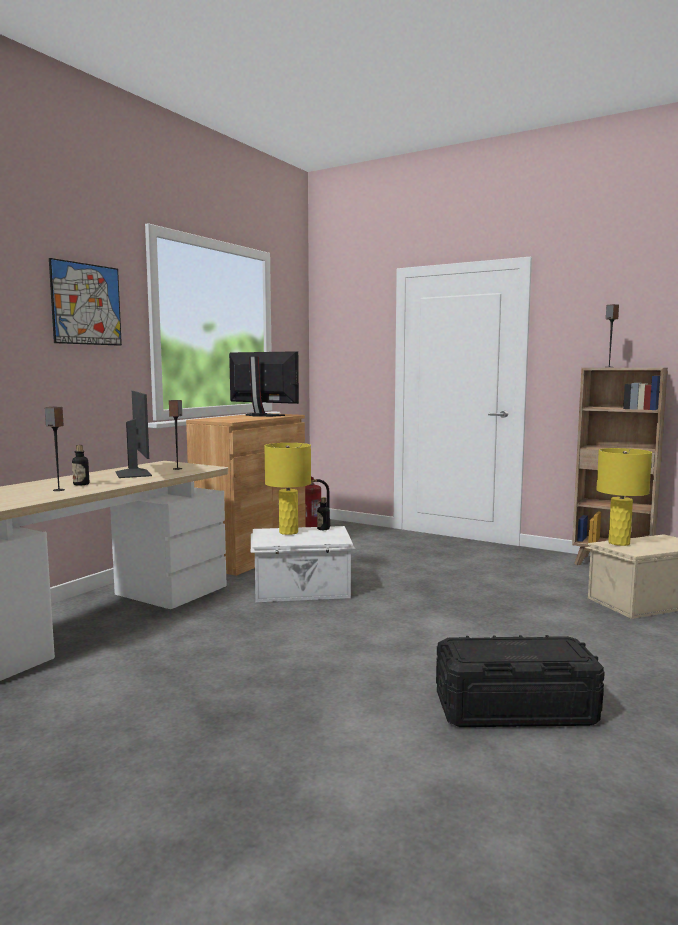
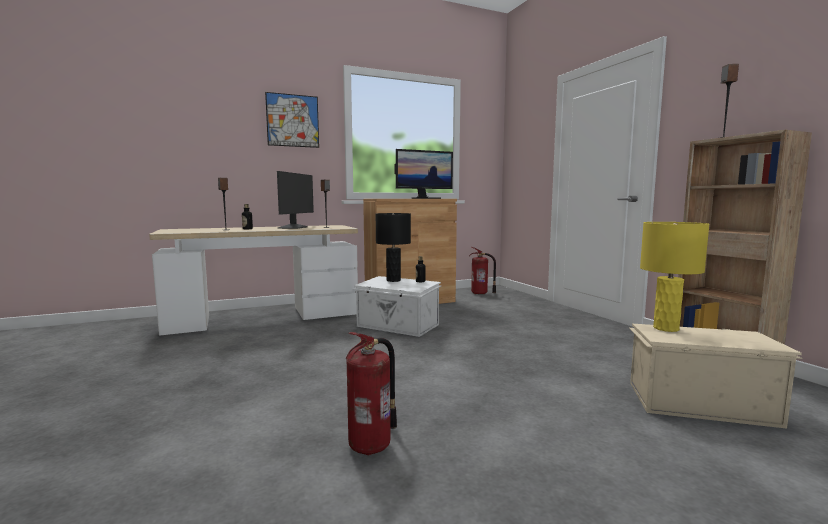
camera: 35 degrees right, 0 degrees up
monitor [229,351,299,417] -> monitor turned 90 degrees clockwise [394,149,453,199]
yellow table lamp [264,443,311,535] -> black table lamp [376,213,411,282]
black storage box [436,635,605,727] -> fire extinguisher [346,332,397,455]

